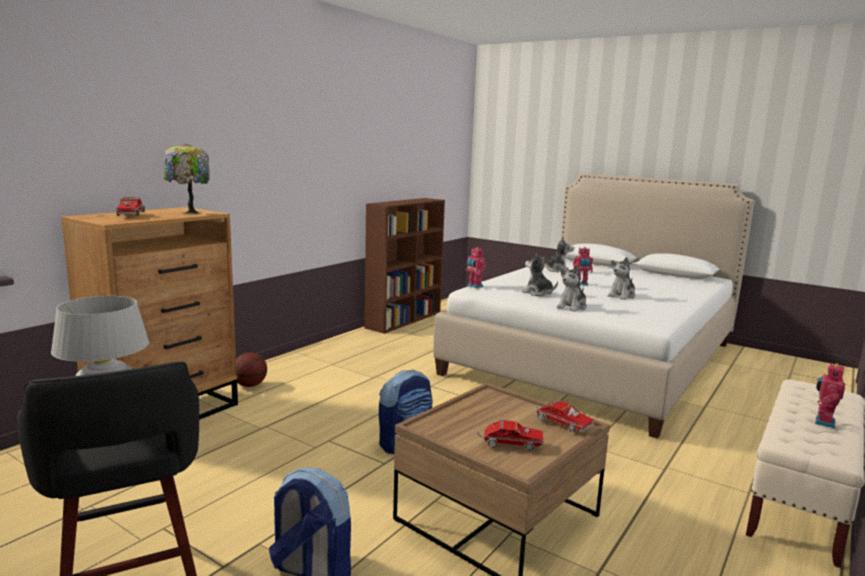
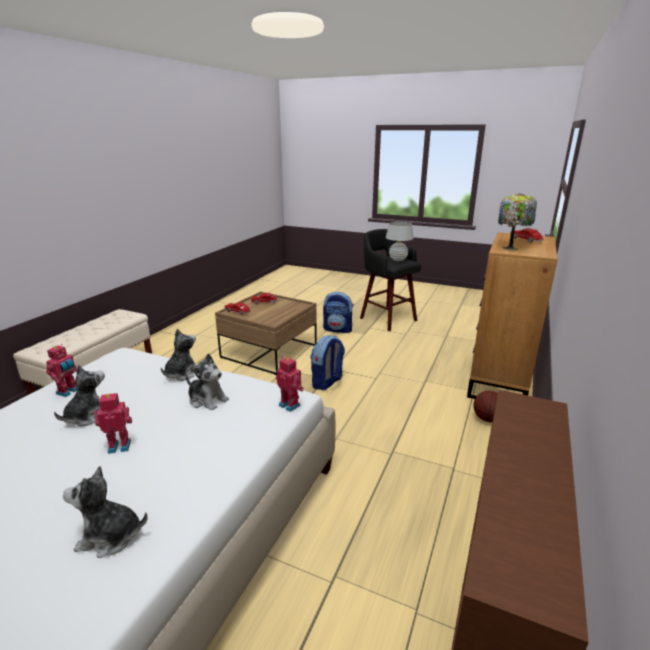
camera: 170 degrees right, 10 degrees up
toy robot [815,363,845,428] -> toy robot moved to [46,344,77,397]

